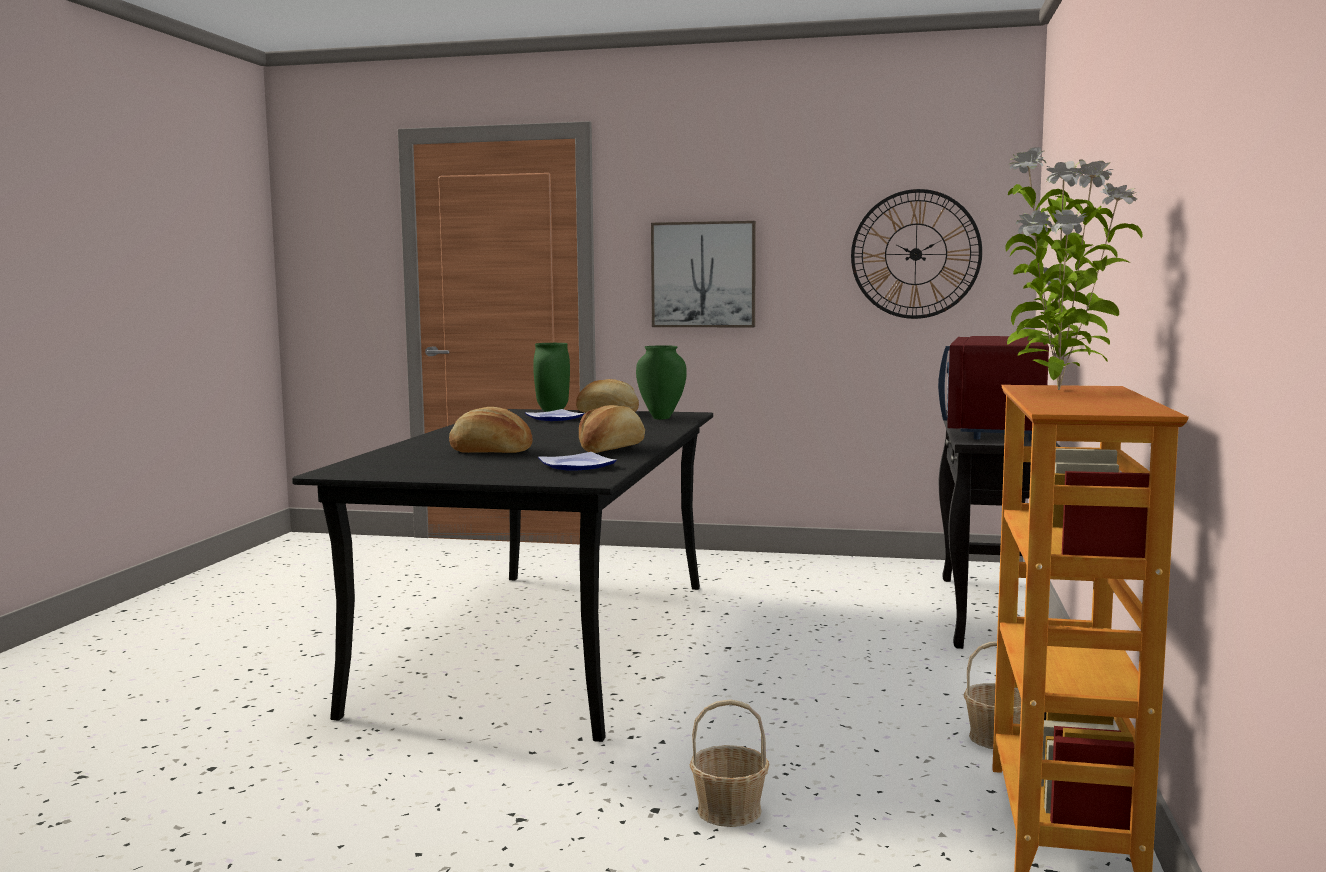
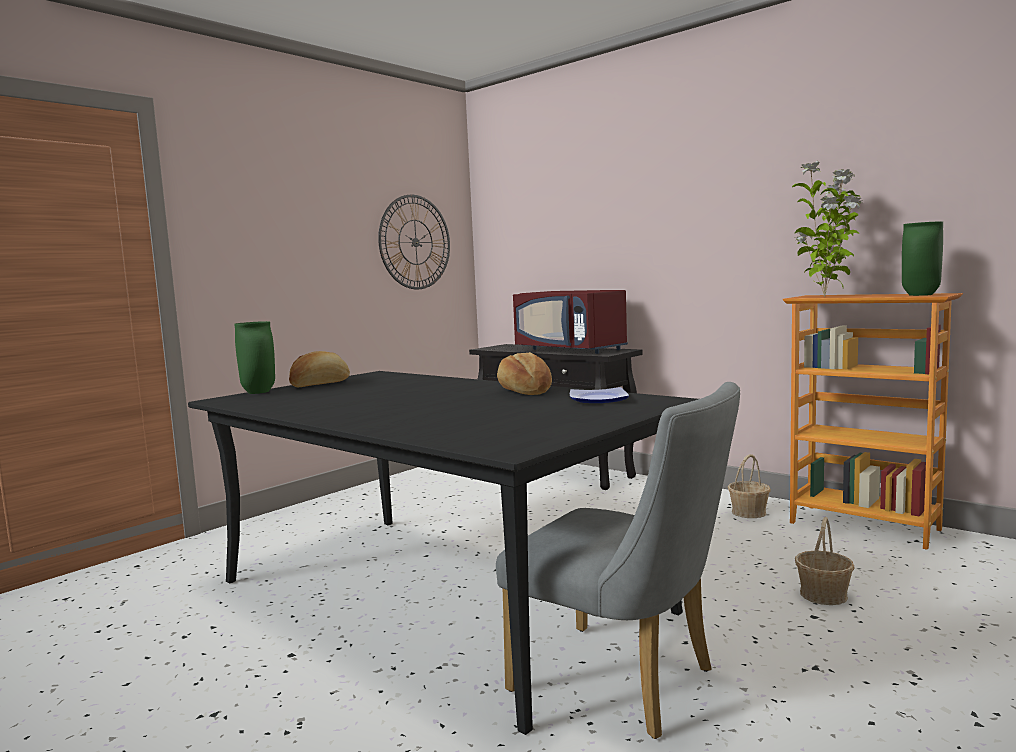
camera: 60 degrees left, 0 degrees up
bread [449,407,532,453] -> none
plate [525,409,585,421] -> none
green vase [636,345,687,420] -> green vase moved to [902,221,943,296]
picture [651,221,756,327] -> none
none -> grey chair [496,382,740,739]

